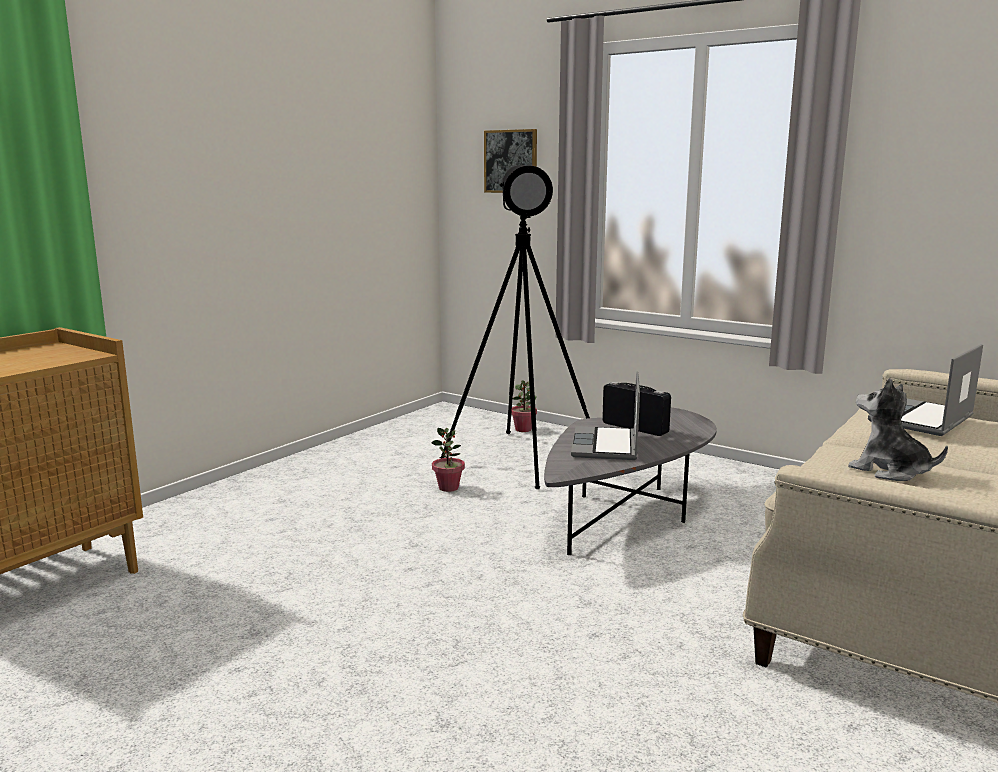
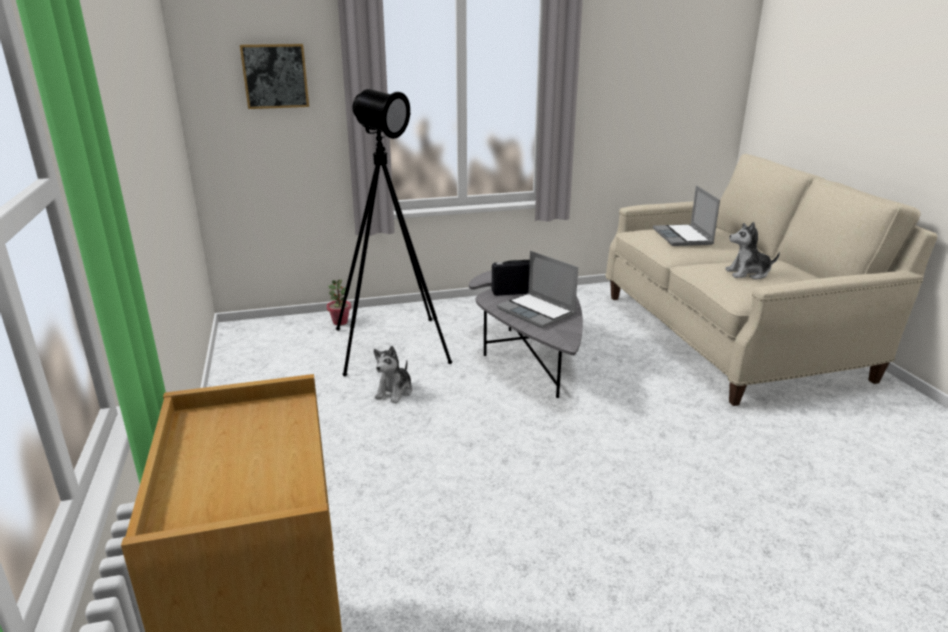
camera: 50 degrees left, 10 degrees up
potted plant [431,428,465,492] -> plush toy [374,346,413,403]

